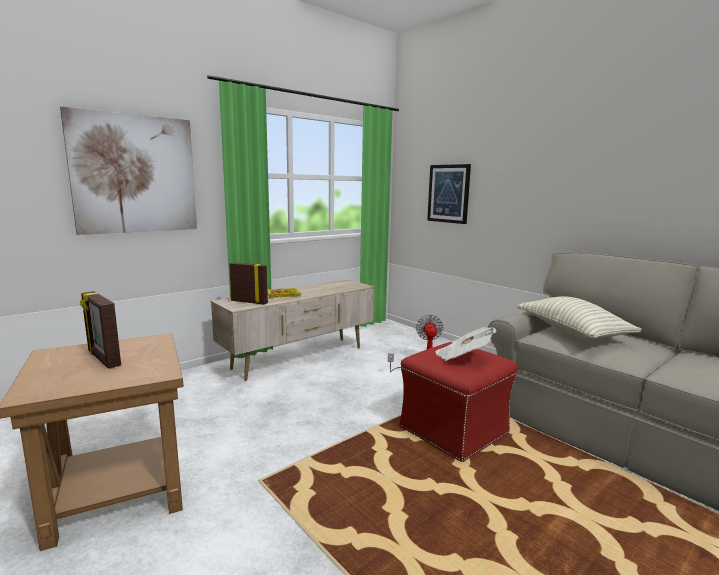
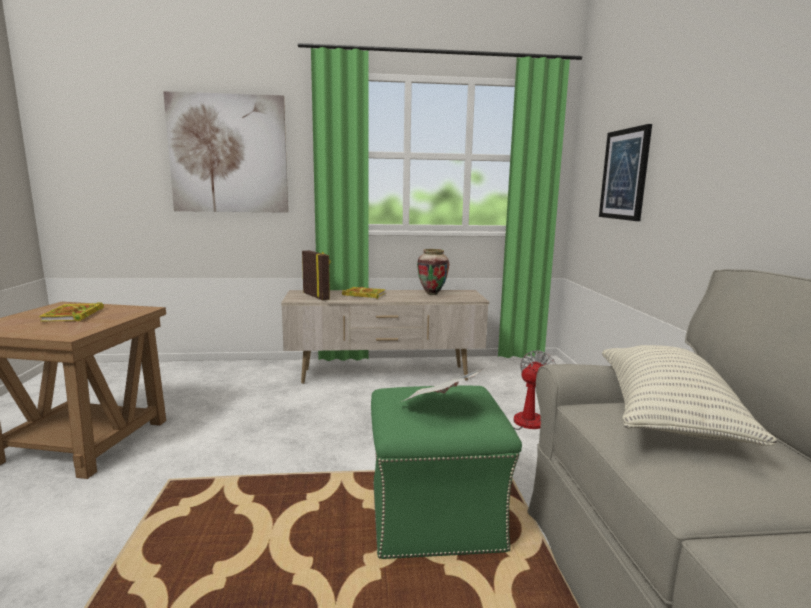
camera: 35 degrees right, 0 degrees up
picture frame [80,291,121,369] -> book [39,302,104,321]
red ottoman [399,342,518,462] -> green ottoman [371,386,522,559]
none -> vase [417,249,449,295]

